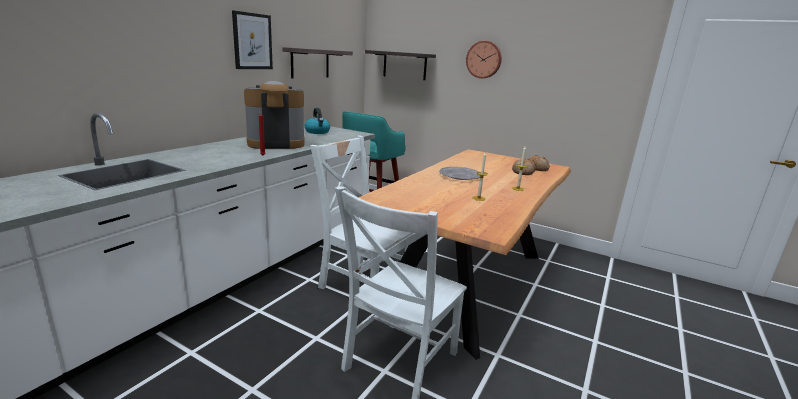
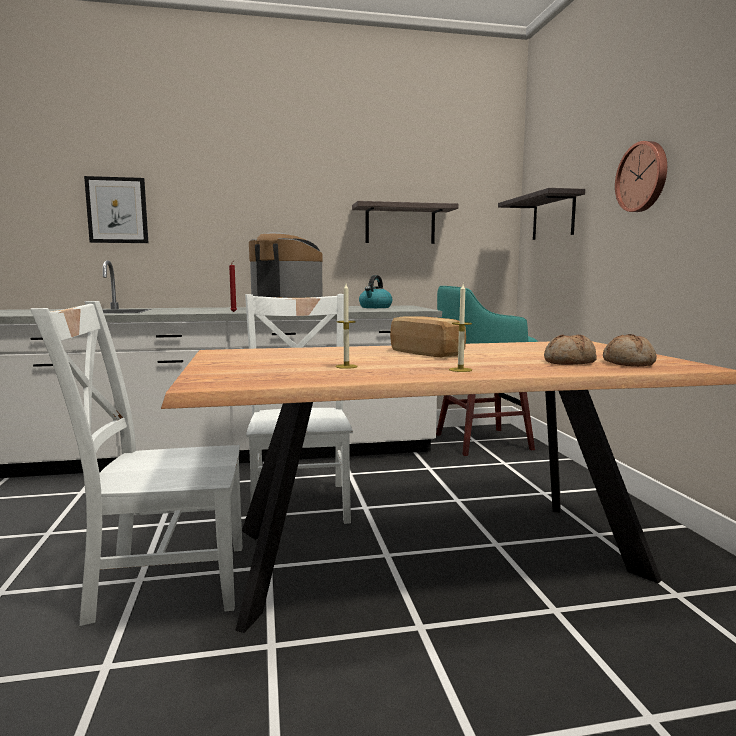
camera: 50 degrees right, 10 degrees down
picture [232,10,273,69] -> picture moved to [84,176,148,243]
grey plate [439,167,480,180] -> bread [390,316,466,357]

